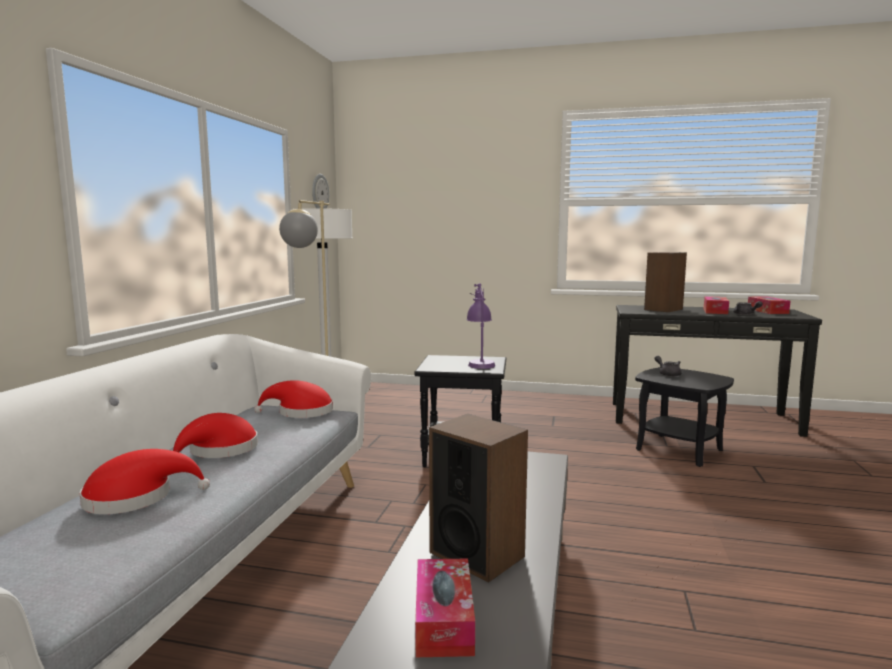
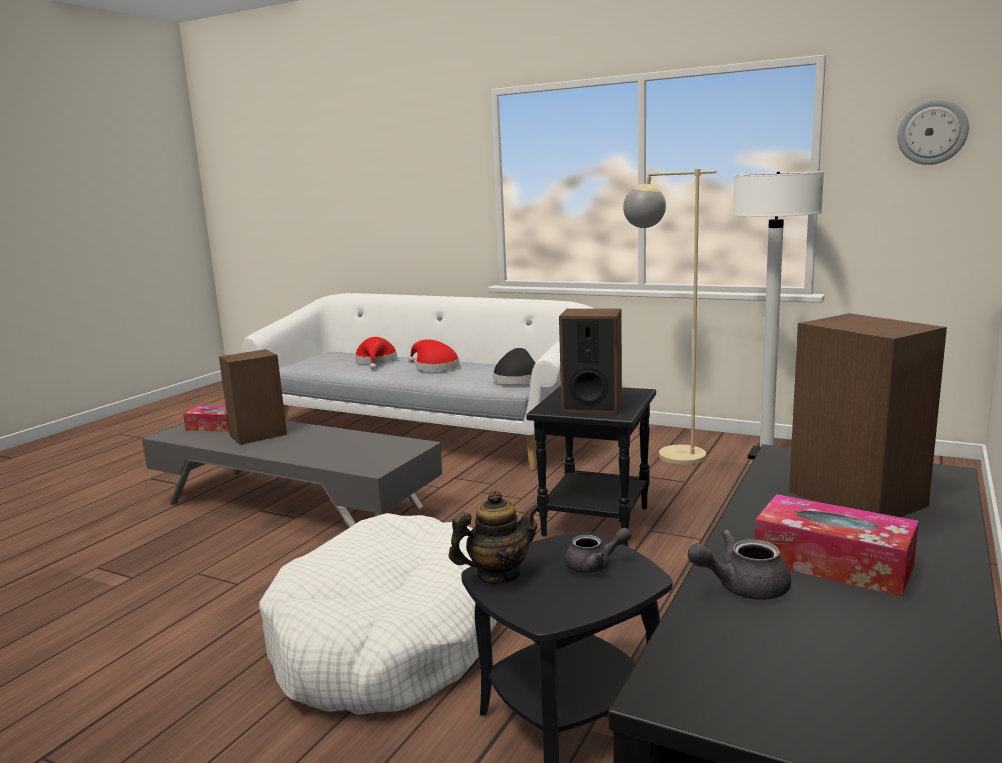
camera: 105 degrees right, 5 degrees up
red hat [254,380,333,418] -> black hat [493,348,535,384]
purple table lamp [466,283,495,369] -> speaker [559,309,622,414]
tissue box [748,297,790,314] -> none
none -> white dog bed [259,513,497,715]
none -> teapot [449,490,541,584]

